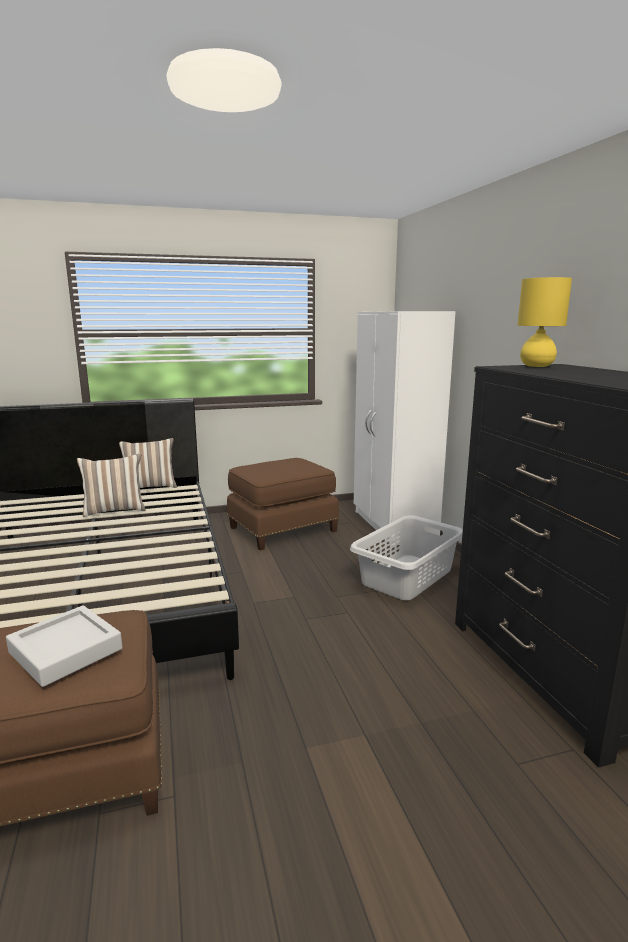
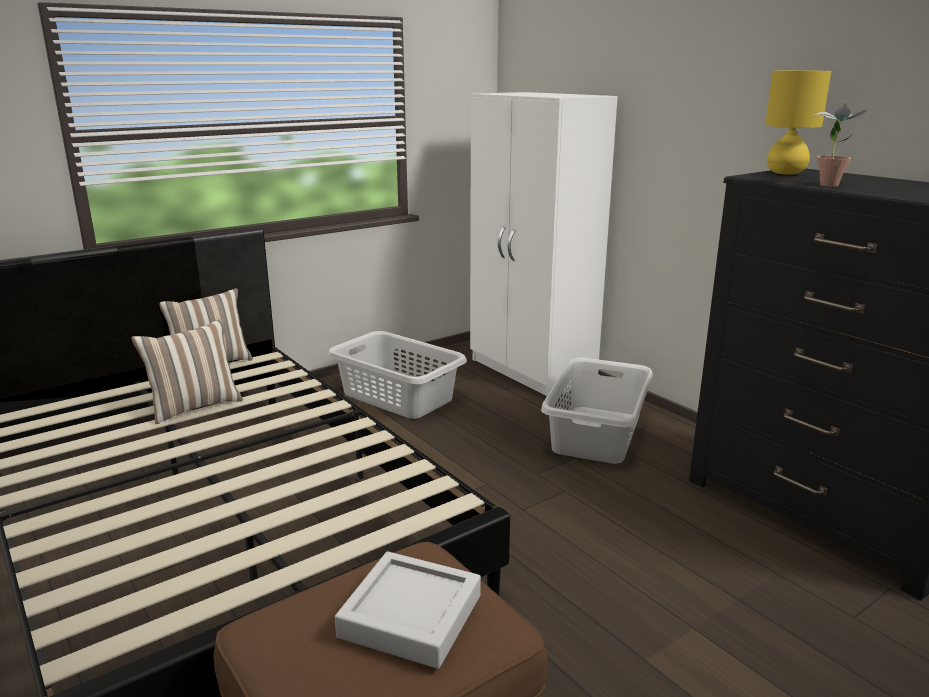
camera: 20 degrees left, 5 degrees up
brown ottoman [227,458,339,551] -> grey laundry basket [328,331,467,419]
none -> potted plant [815,102,871,187]

